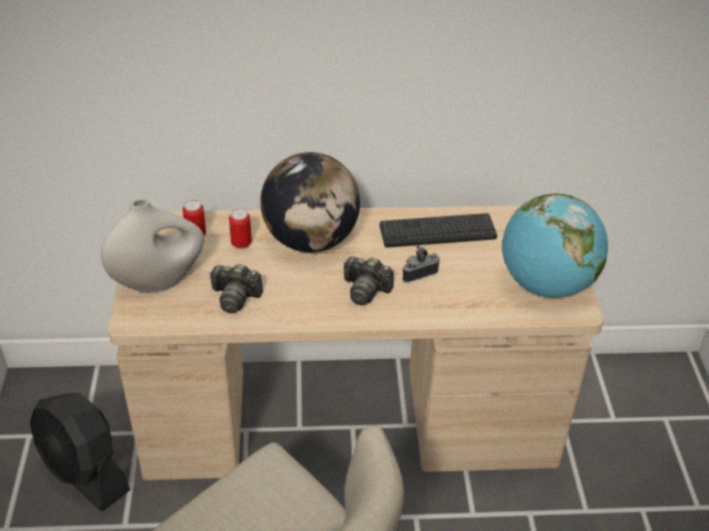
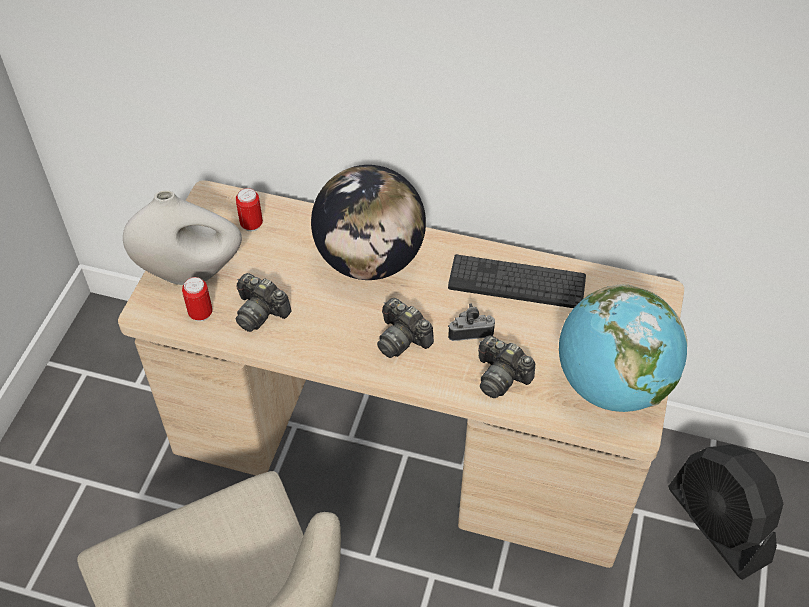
camera: 20 degrees right, 10 degrees up
black fan [30,393,130,512] -> black fan moved to [668,444,783,580]
can [229,209,252,250] -> can moved to [182,277,213,321]
none -> camera [478,336,535,398]

